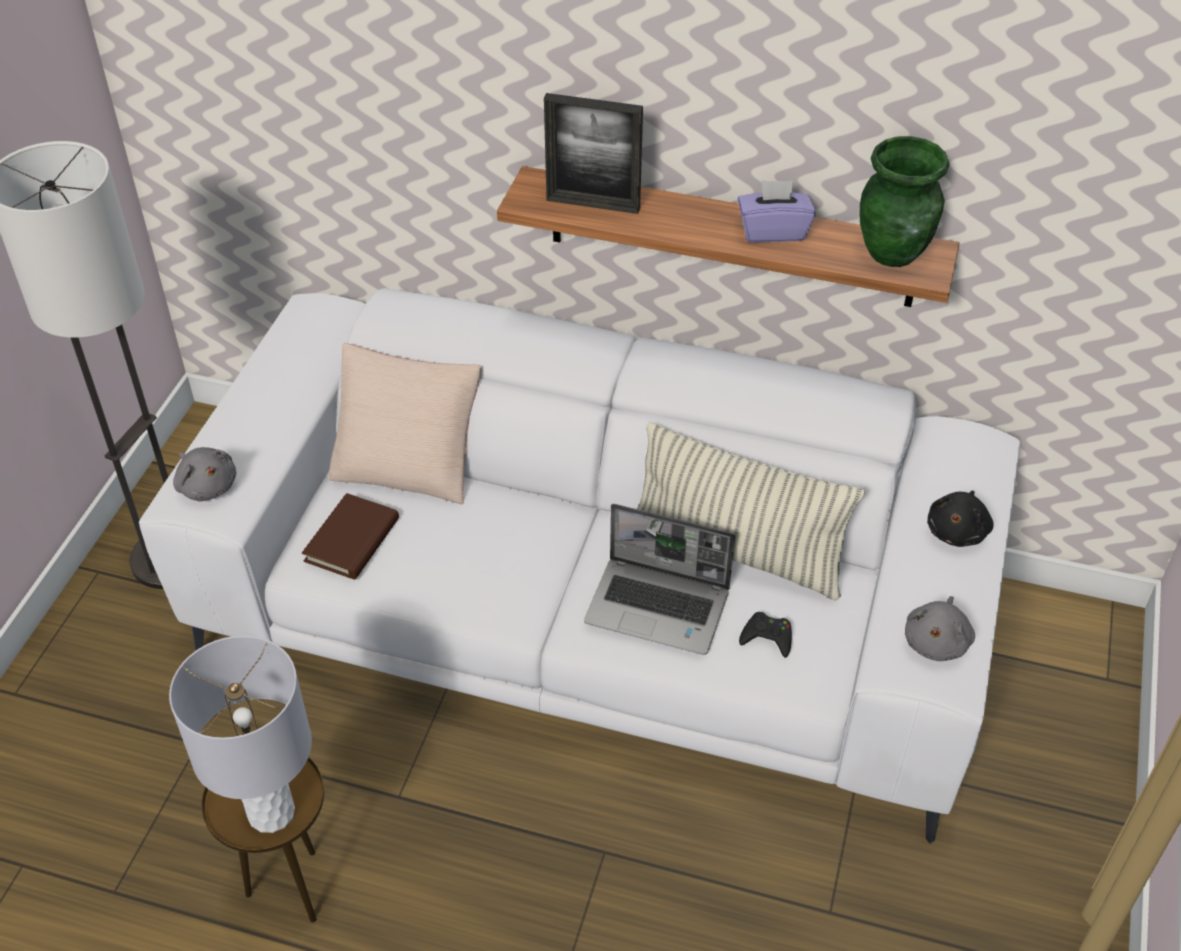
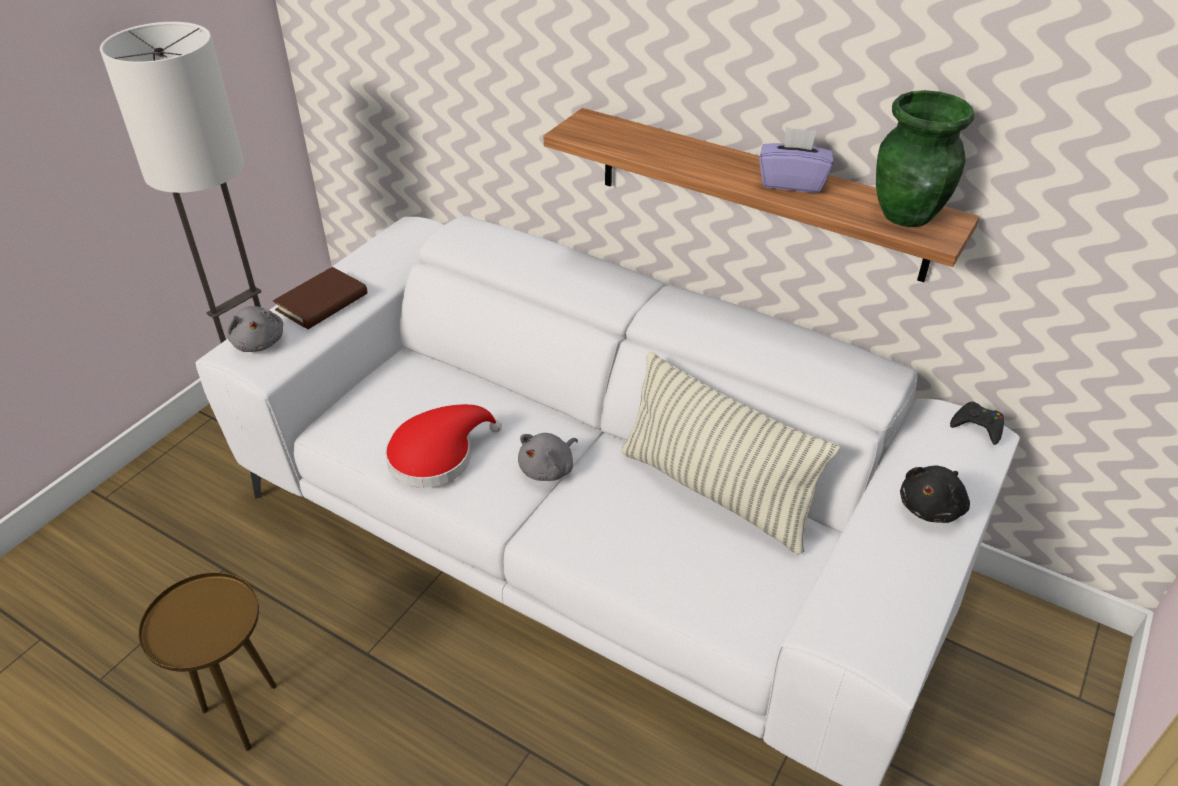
camera: 15 degrees right, 5 degrees down
grey table lamp [169,635,312,833] -> none
brown book [302,493,399,580] -> brown book moved to [273,267,367,329]
beige pillow [329,343,482,504] -> none
picture frame [544,93,643,214] -> none
laptop [584,504,735,655] -> none
black game controller [739,612,792,658] -> black game controller moved to [950,401,1004,445]
grey plush toy [905,596,975,661] -> grey plush toy moved to [518,433,578,481]
none -> red hat [385,404,502,488]

